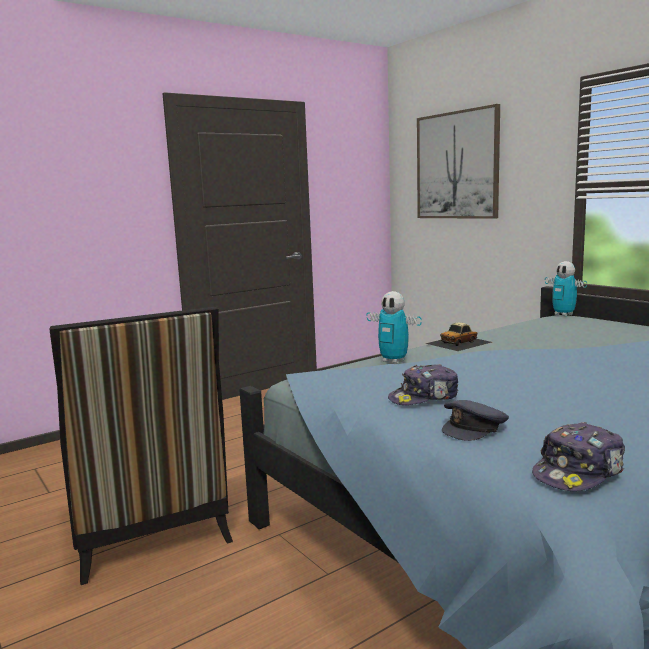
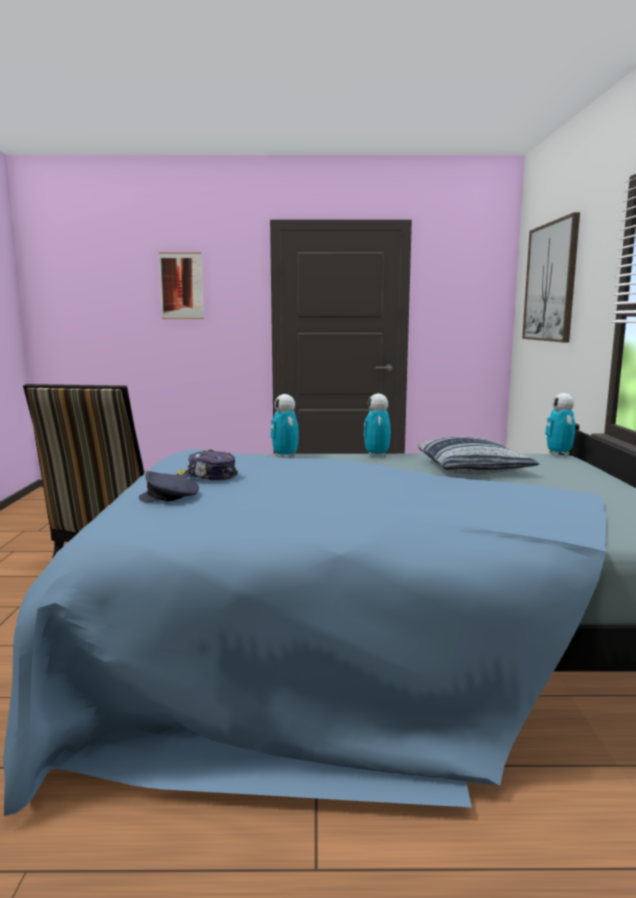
camera: 35 degrees right, 0 degrees up
toy car [425,323,492,351] -> toy robot [364,393,391,457]
cap [532,422,625,491] -> none
none -> picture [158,252,204,319]
none -> pillow [418,437,539,474]

